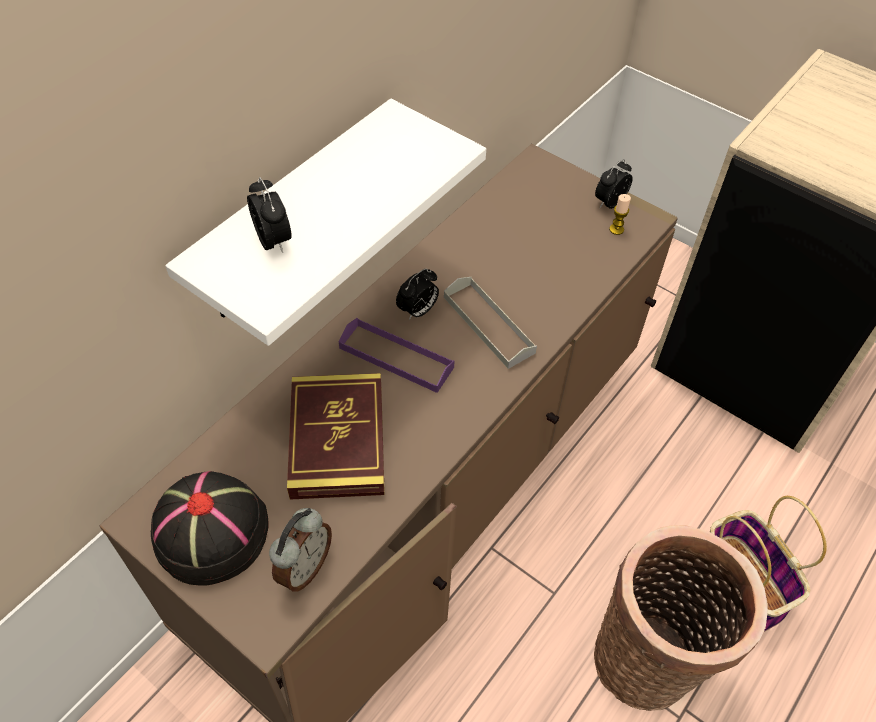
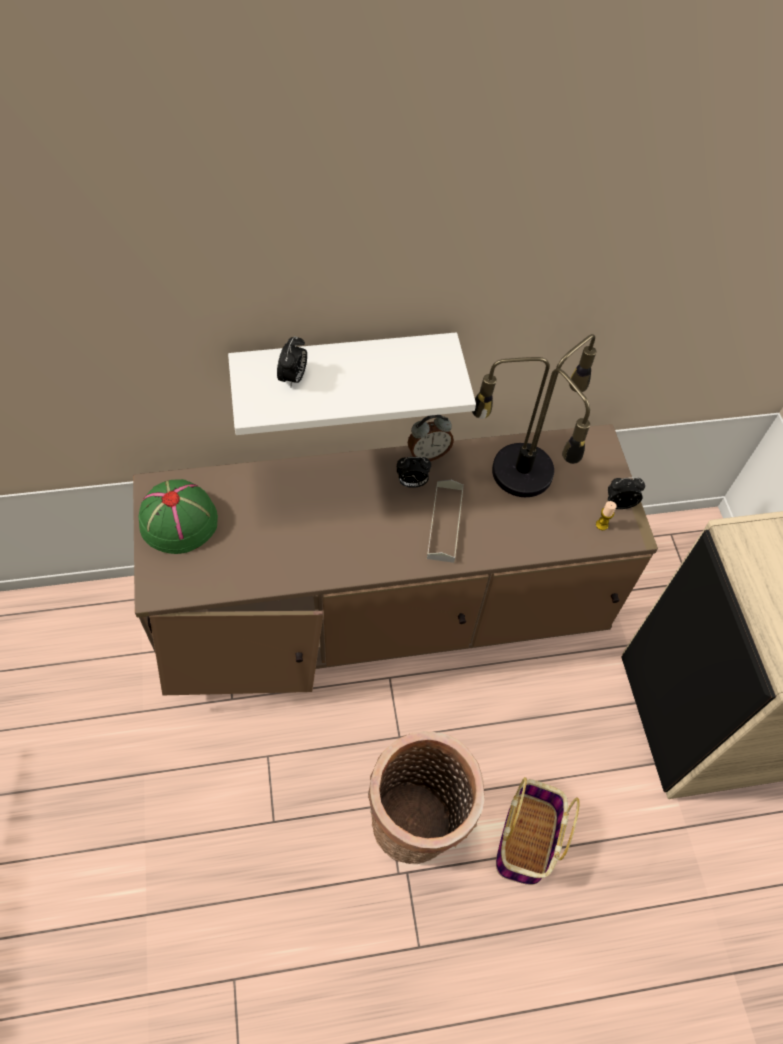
camera: 40 degrees right, 5 degrees up
black hat [151,471,269,586] -> green hat [139,479,218,554]
alarm clock [269,508,332,592] -> alarm clock moved to [407,415,454,461]
book [287,373,385,500] -> none
purple tray [339,318,454,393] -> none
none -> table lamp [472,334,596,497]

